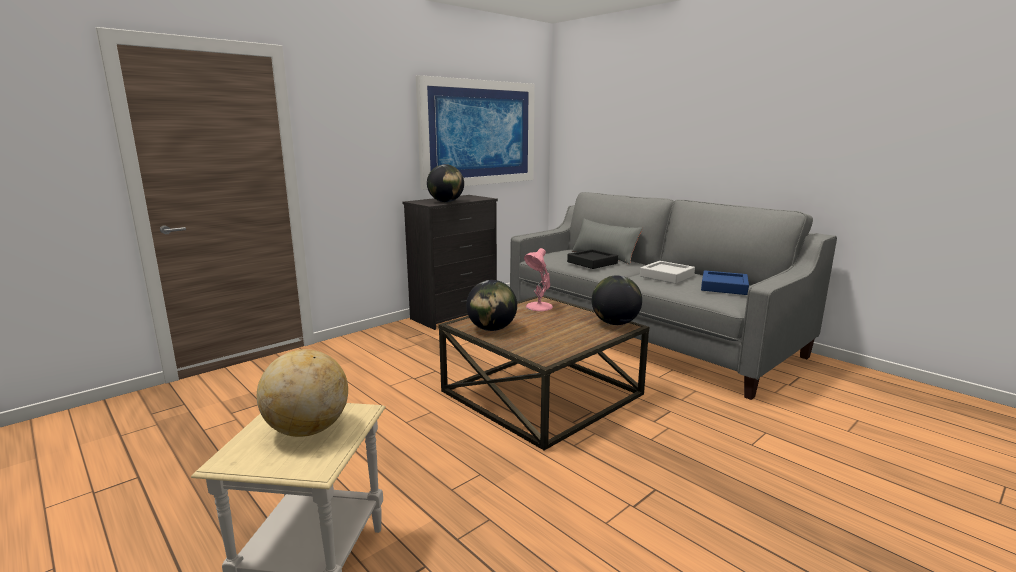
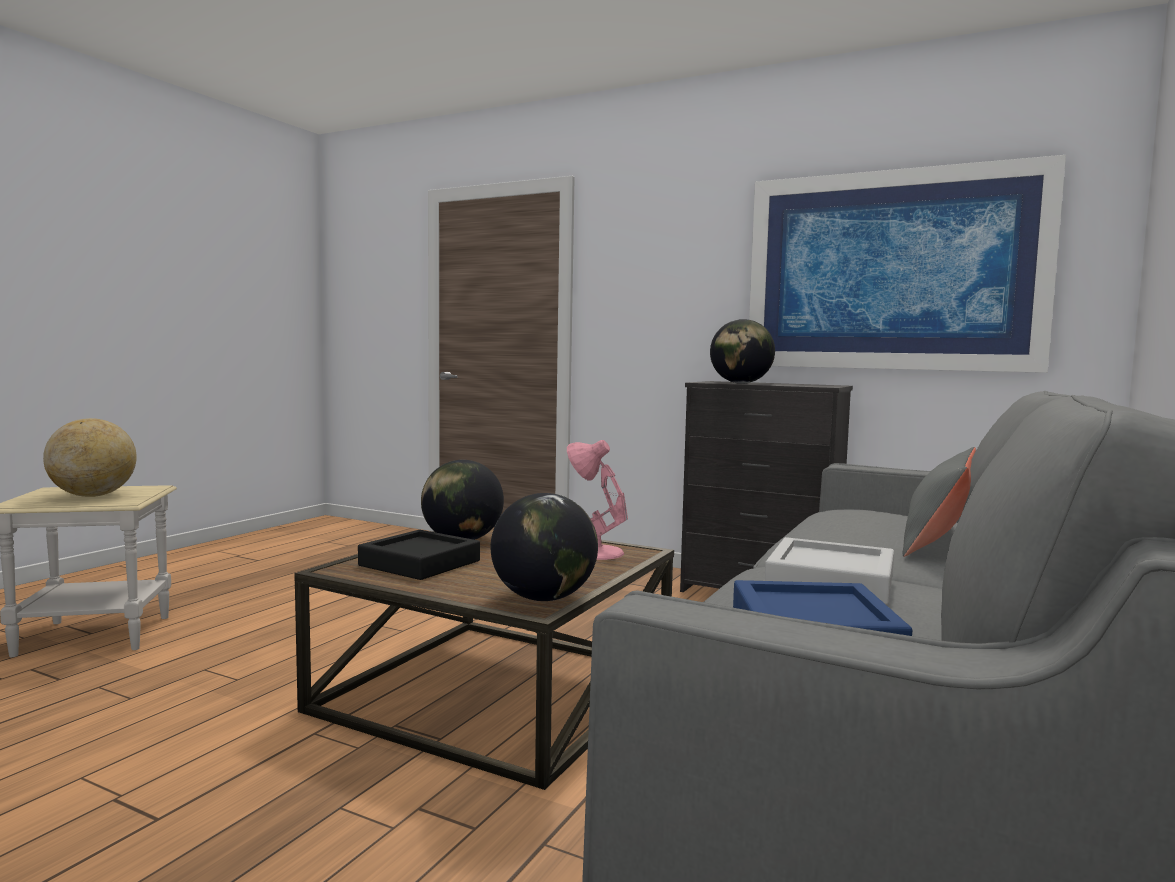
camera: 70 degrees right, 10 degrees down
black tray [567,249,618,269] -> black tray moved to [358,530,480,580]

